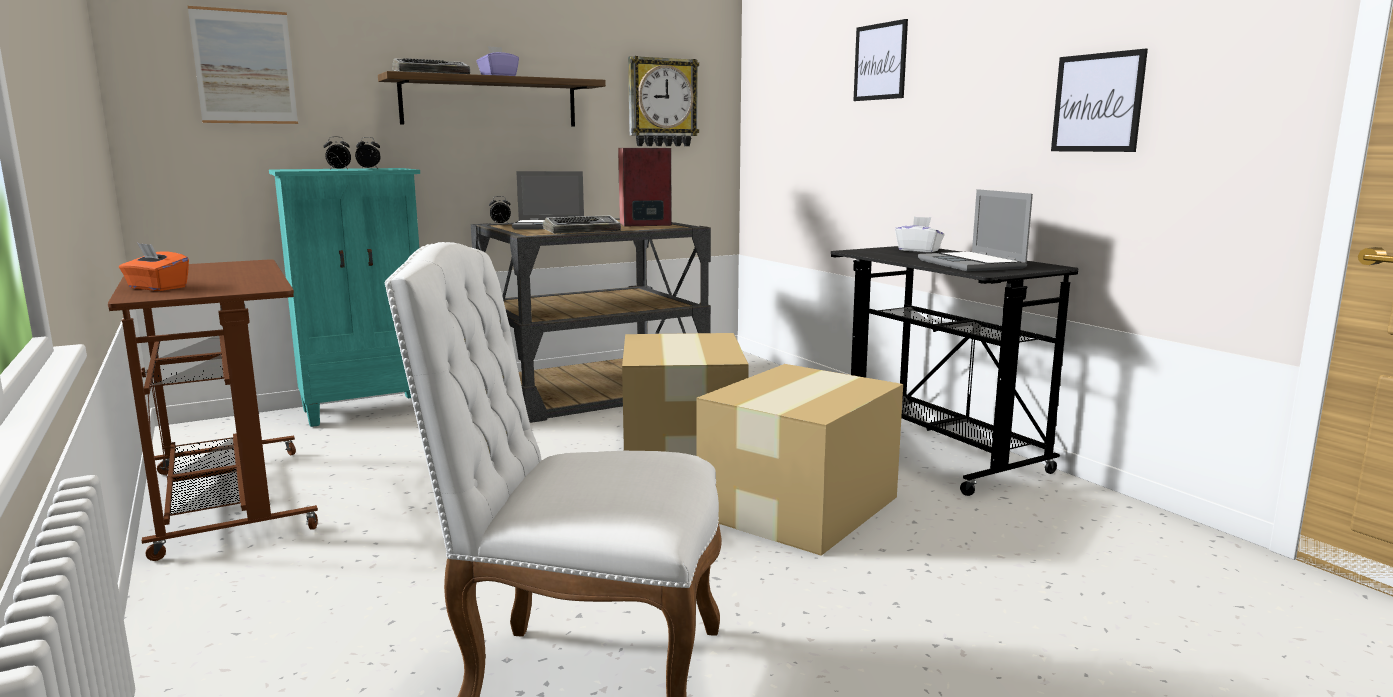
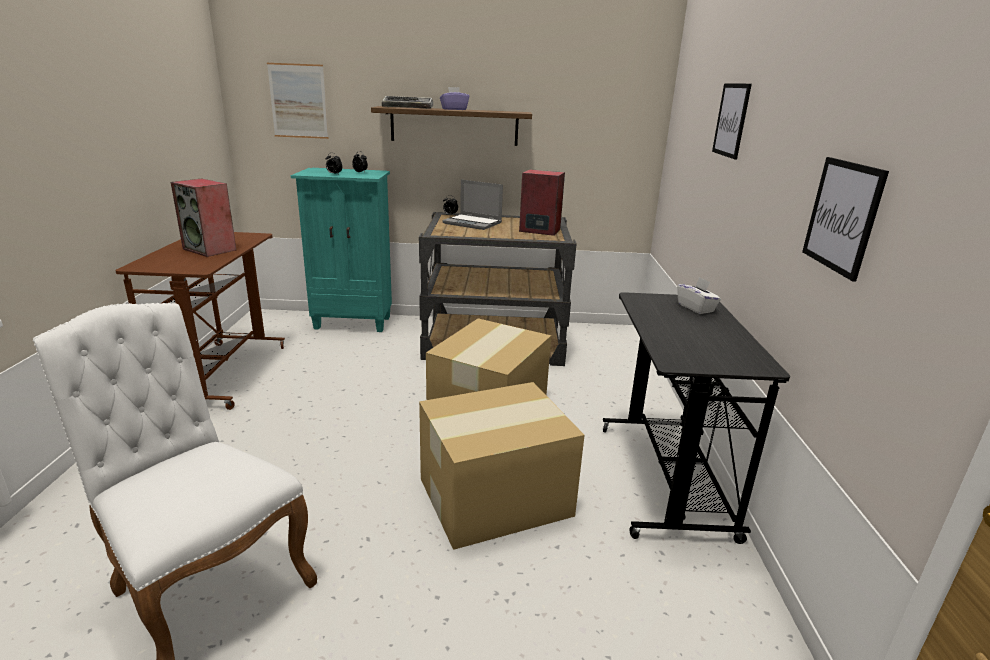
camera: 30 degrees right, 10 degrees up
orange tissue box [119,243,189,291] -> none
keyboard [543,215,621,234] -> none
wall clock [628,56,699,146] -> none
laptop [918,189,1033,271] -> none
none -> speaker [171,179,236,257]

